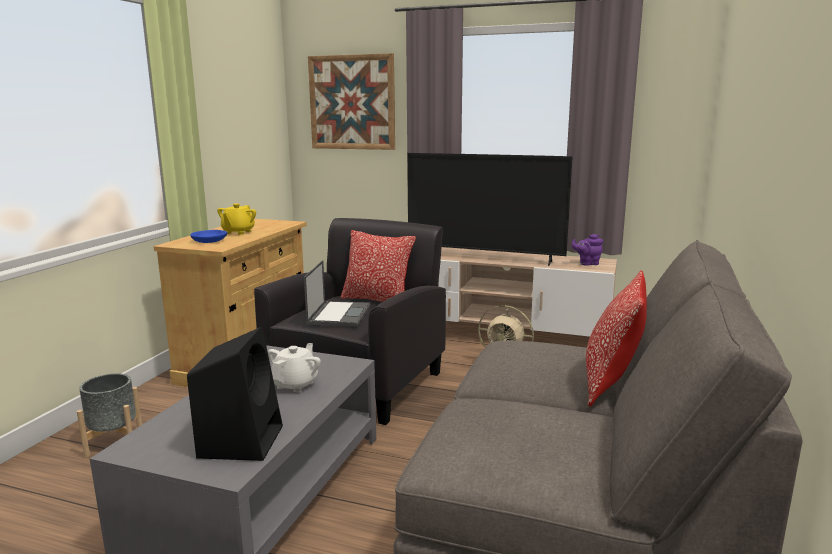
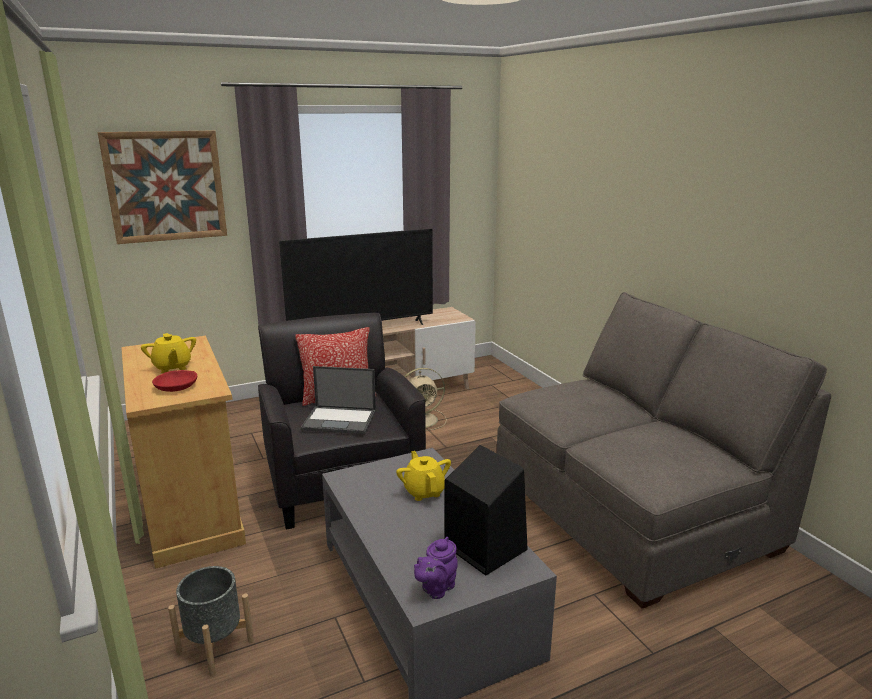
camera: 45 degrees left, 5 degrees up
blue bowl [190,230,227,243] -> red bowl [152,370,197,392]
white teapot [268,343,321,393] -> yellow teapot [396,451,451,501]
laptop [304,260,371,326] -> laptop turned 135 degrees clockwise [301,366,376,434]
purple teapot [572,234,603,266] -> purple teapot moved to [414,537,458,599]
pillow [586,270,647,407] -> none

